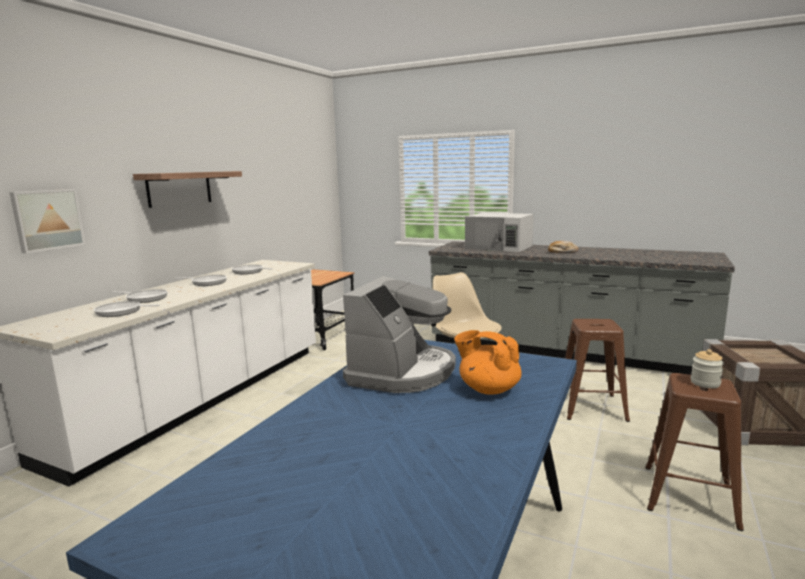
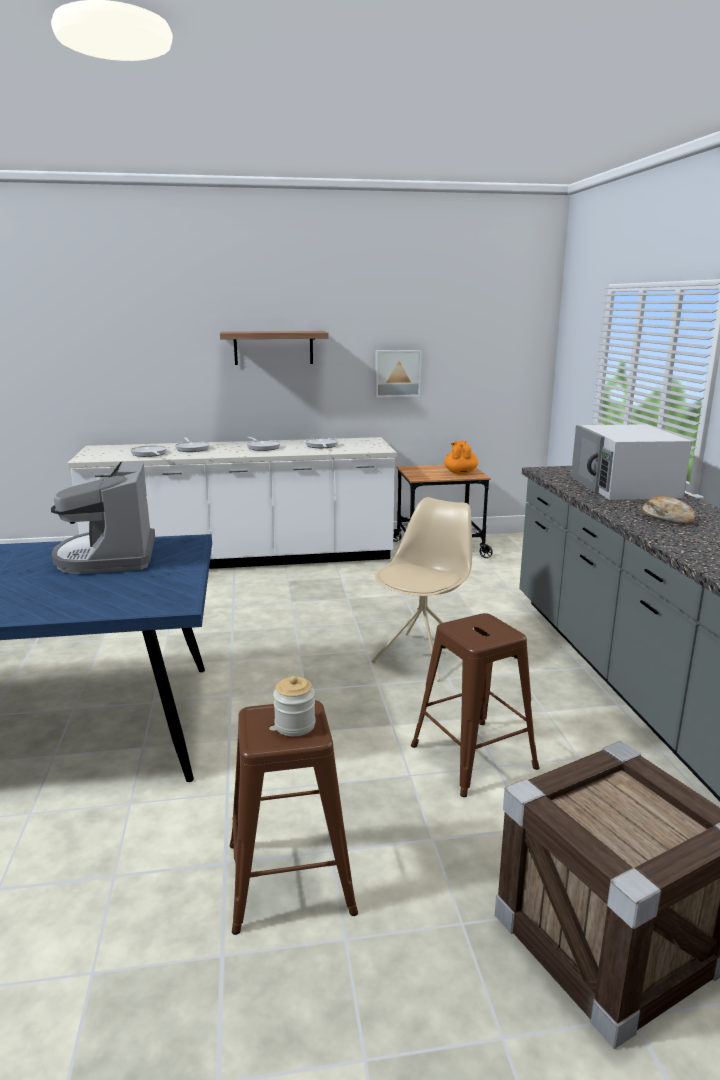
camera: 55 degrees right, 5 degrees up
picture [9,189,86,254] -> picture moved to [375,350,421,397]
coffee machine [343,276,456,393] -> coffee machine turned 90 degrees clockwise [51,462,155,574]
orange teapot [454,330,522,395] -> orange teapot moved to [444,441,478,474]

